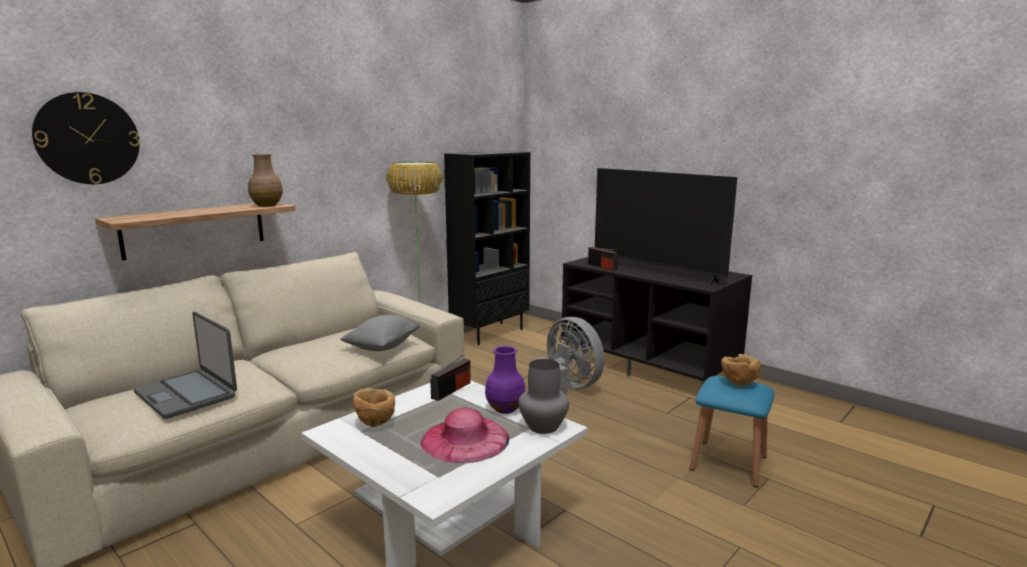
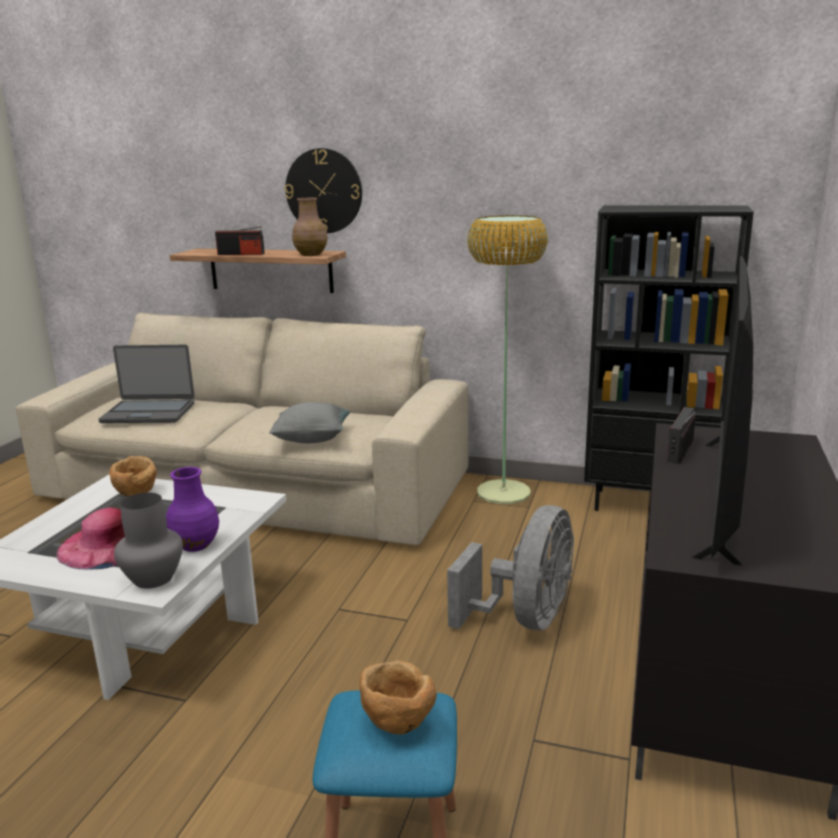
camera: 65 degrees right, 5 degrees up
wall clock [32,92,140,184] -> wall clock moved to [285,148,362,233]
laptop [134,312,237,419] -> laptop turned 105 degrees counterclockwise [98,345,195,423]
radio [430,355,471,401] -> radio moved to [215,226,265,255]

